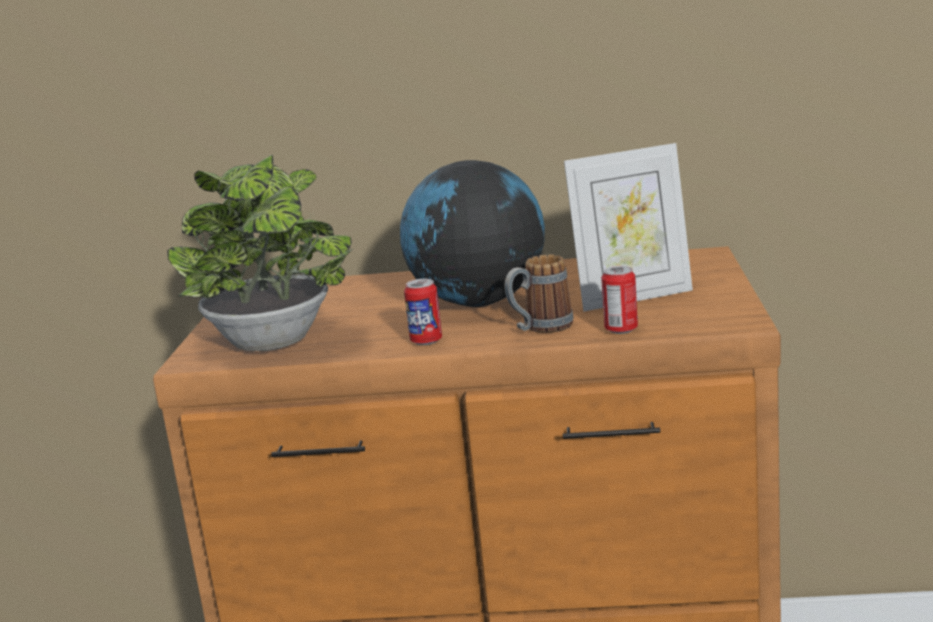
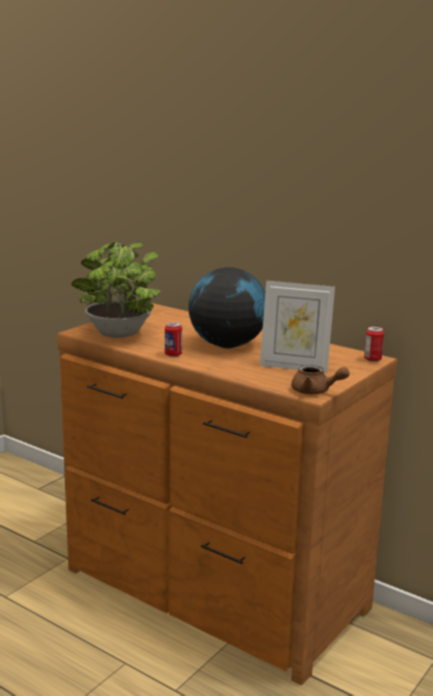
camera: 30 degrees right, 0 degrees up
mug [504,254,573,333] -> none
can [601,266,638,334] -> can moved to [364,327,384,362]
none -> brown teapot [291,365,350,394]

